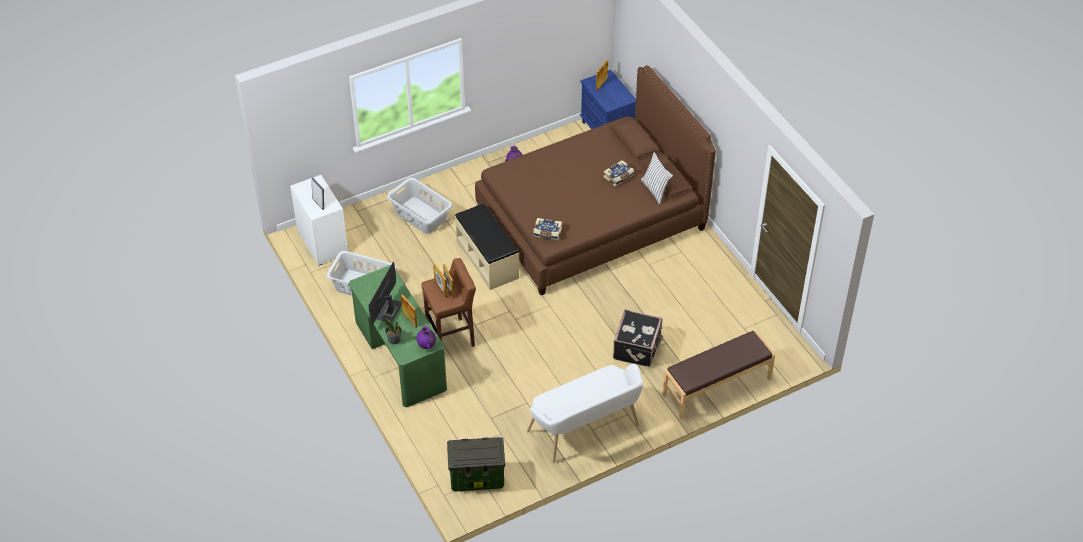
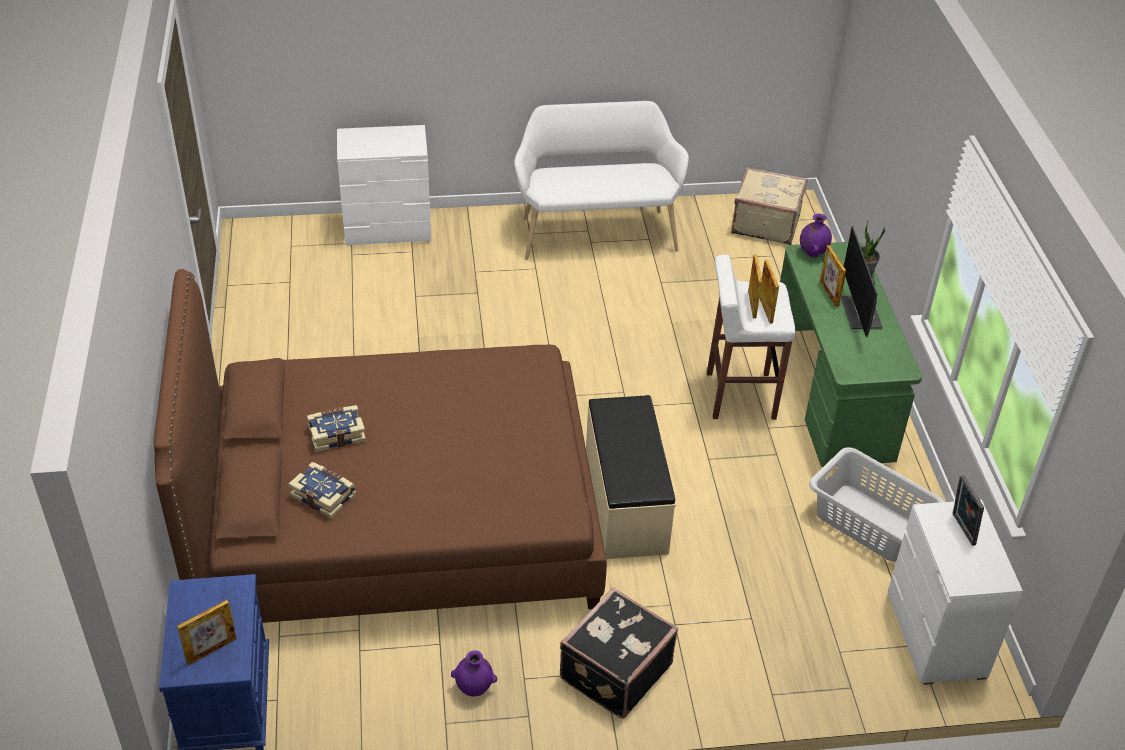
camera: 160 degrees left, 5 degrees down
monitor [368,261,402,326] -> monitor turned 135 degrees clockwise [841,226,883,337]
grey laundry basket [387,178,453,234] -> none
brown stool [421,258,476,347] -> white stool [707,254,795,420]
storage box [447,437,505,491] -> beige suitcase [731,167,808,245]
book [533,218,562,240] -> book moved to [288,462,356,519]
black suitcase [613,310,663,367] -> black suitcase moved to [560,588,678,719]
white pillow [641,152,673,204] -> none
brown bench [662,330,775,420] -> white dresser [337,125,431,245]

